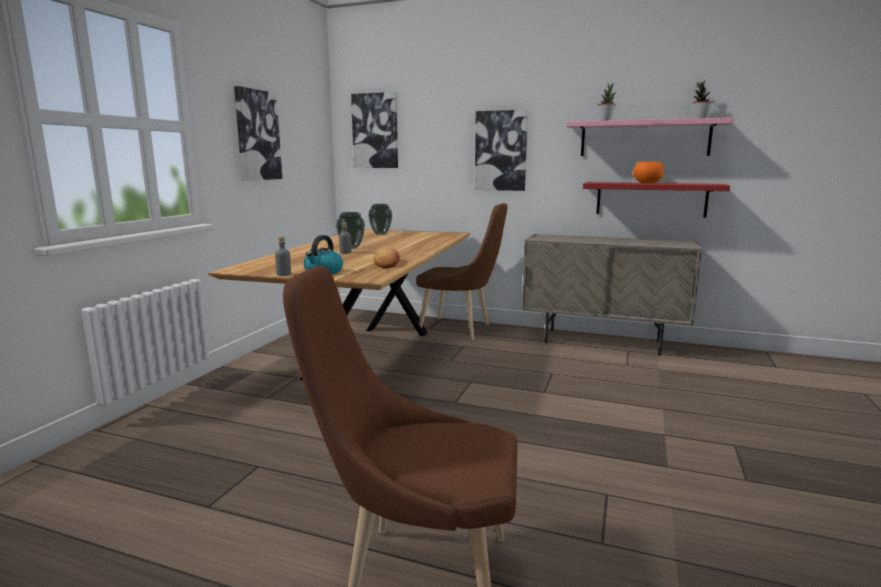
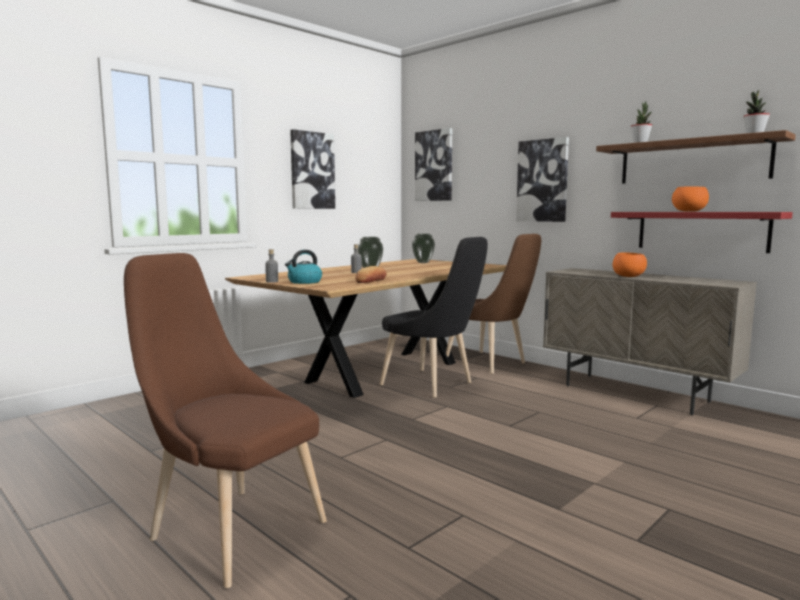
camera: 25 degrees right, 5 degrees down
pink shelf [567,117,734,156] -> brown shelf [596,130,796,184]
none -> black chair [380,237,488,398]
none -> orange bowl [613,253,647,277]

